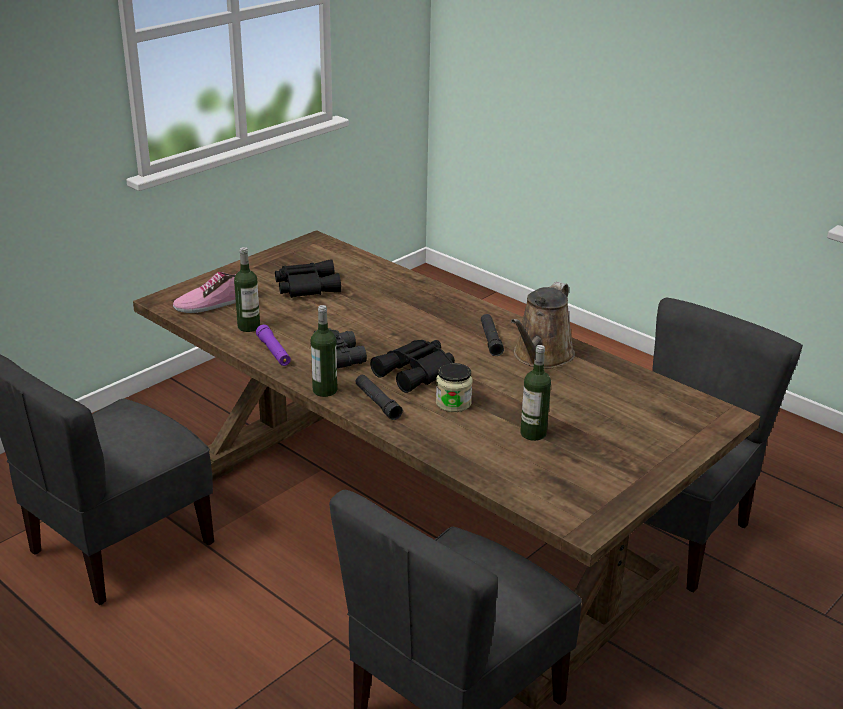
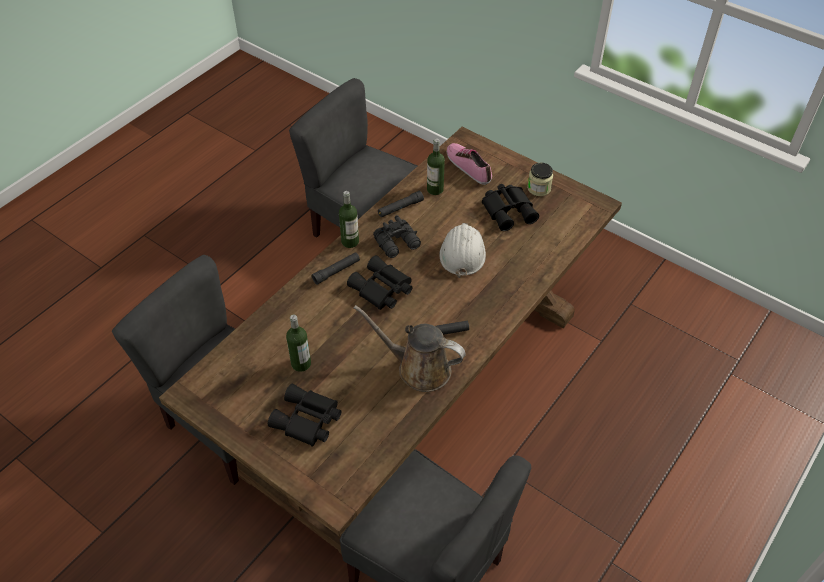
camera: 85 degrees right, 20 degrees up
purple flashlight [256,325,291,366] -> black flashlight [378,191,424,217]
jar [436,363,472,412] -> jar moved to [527,163,553,196]
none -> black binoculars [268,384,341,447]
none -> white hard hat [440,223,486,278]

